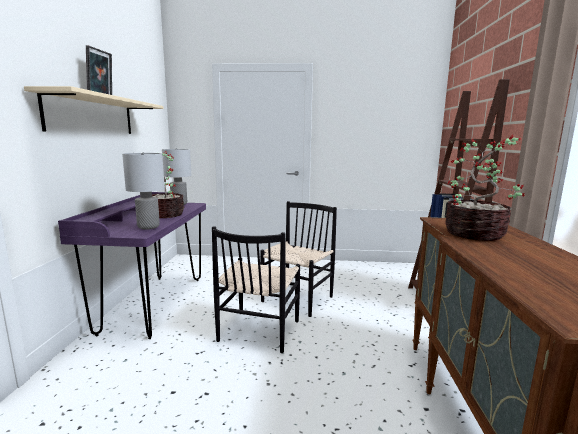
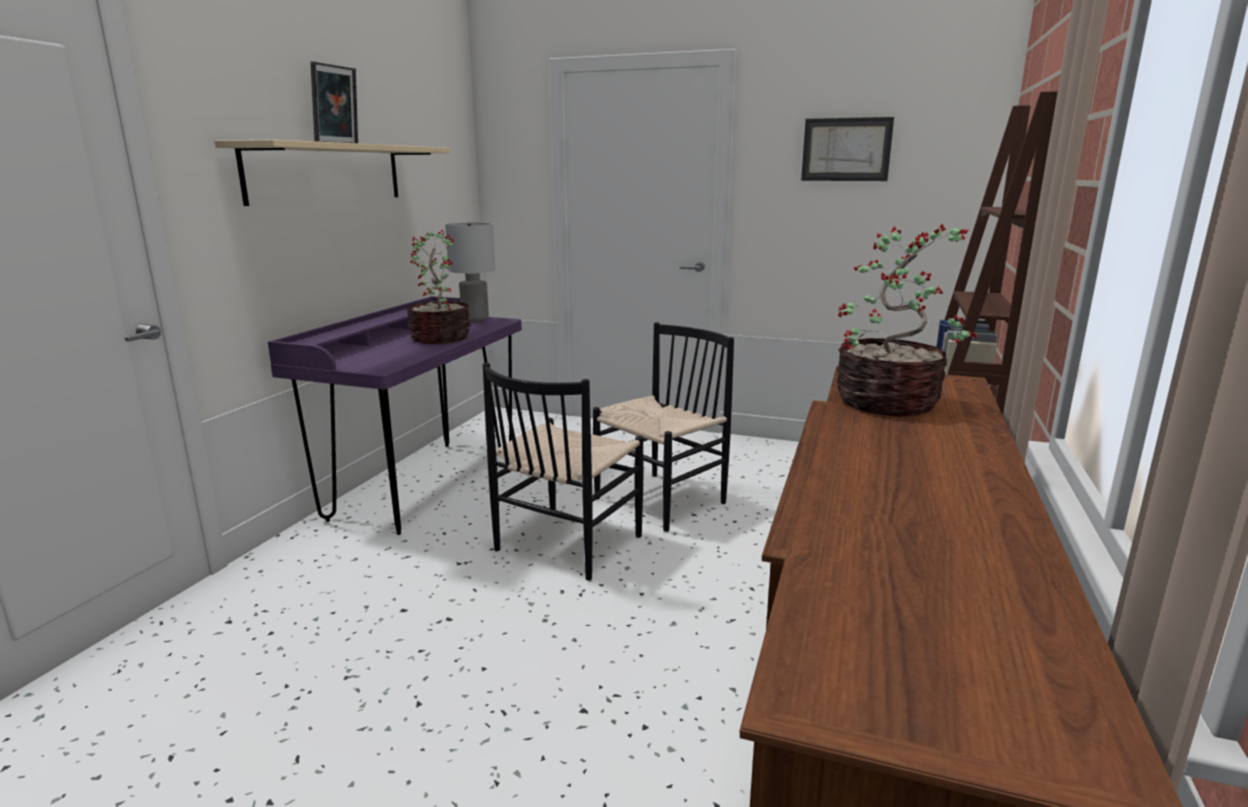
camera: 15 degrees right, 5 degrees up
grey table lamp [122,152,165,229] -> none
none -> picture [801,117,894,181]

